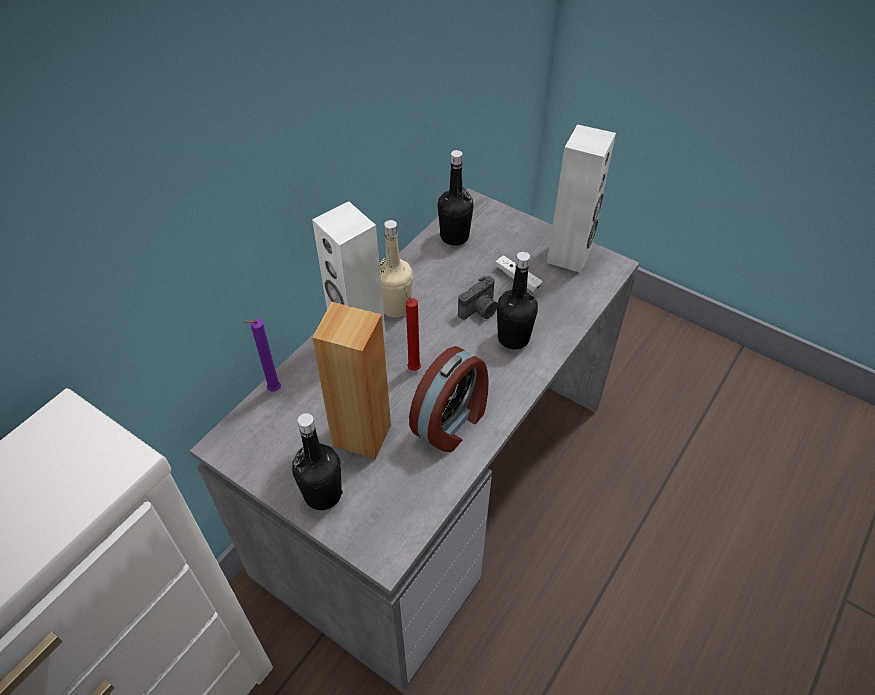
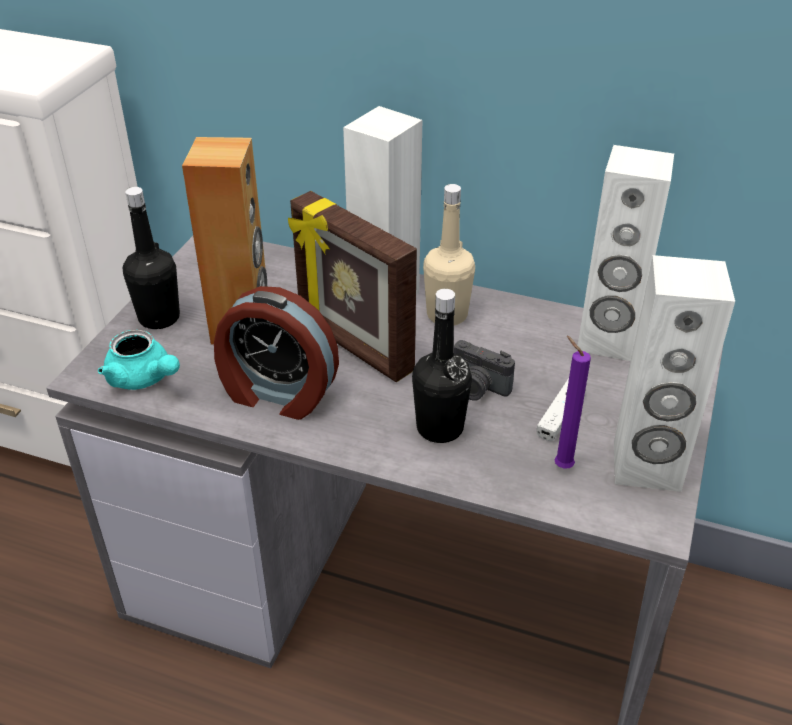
camera: 75 degrees right, 10 degrees down
purple candle [243,319,281,392] -> purple candle moved to [555,336,591,469]
red candle [404,287,421,371] -> picture frame [288,191,417,382]
black bottle [438,150,474,246] -> white speaker [577,145,674,361]
none -> turquoise teapot [98,330,180,390]

